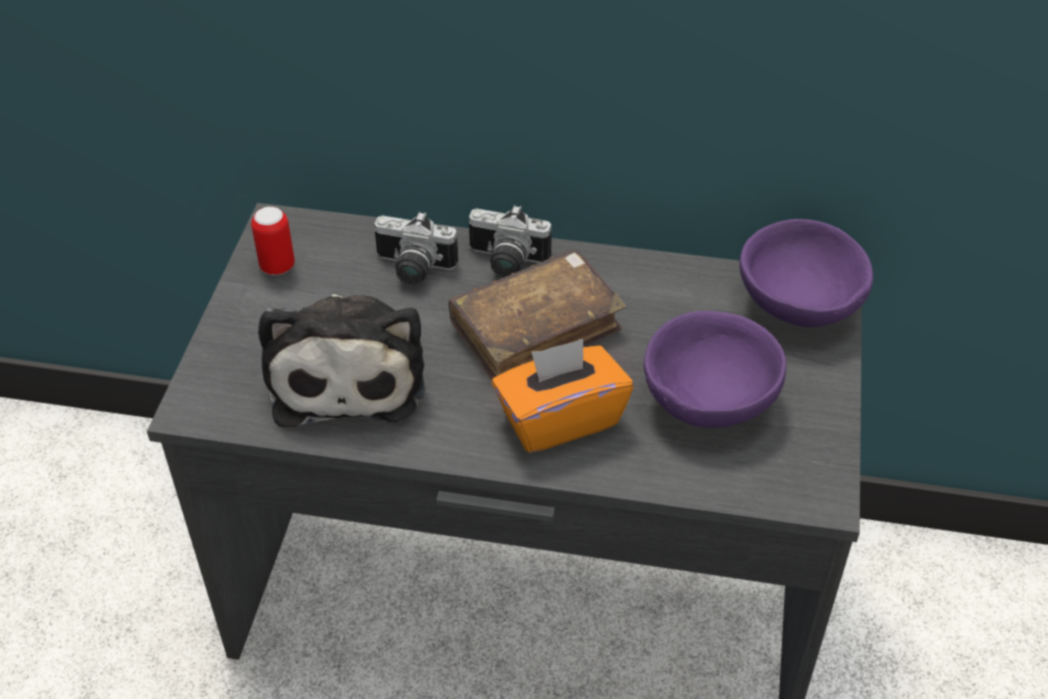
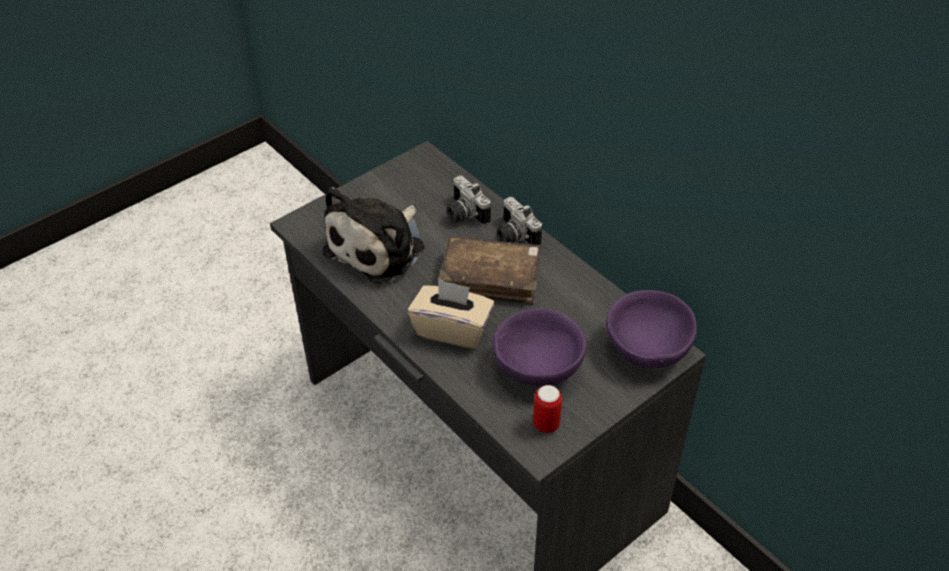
camera: 40 degrees right, 0 degrees up
can [251,207,295,275] -> can moved to [533,385,562,433]
orange tissue box [492,339,633,453] -> beige tissue box [408,279,495,349]

